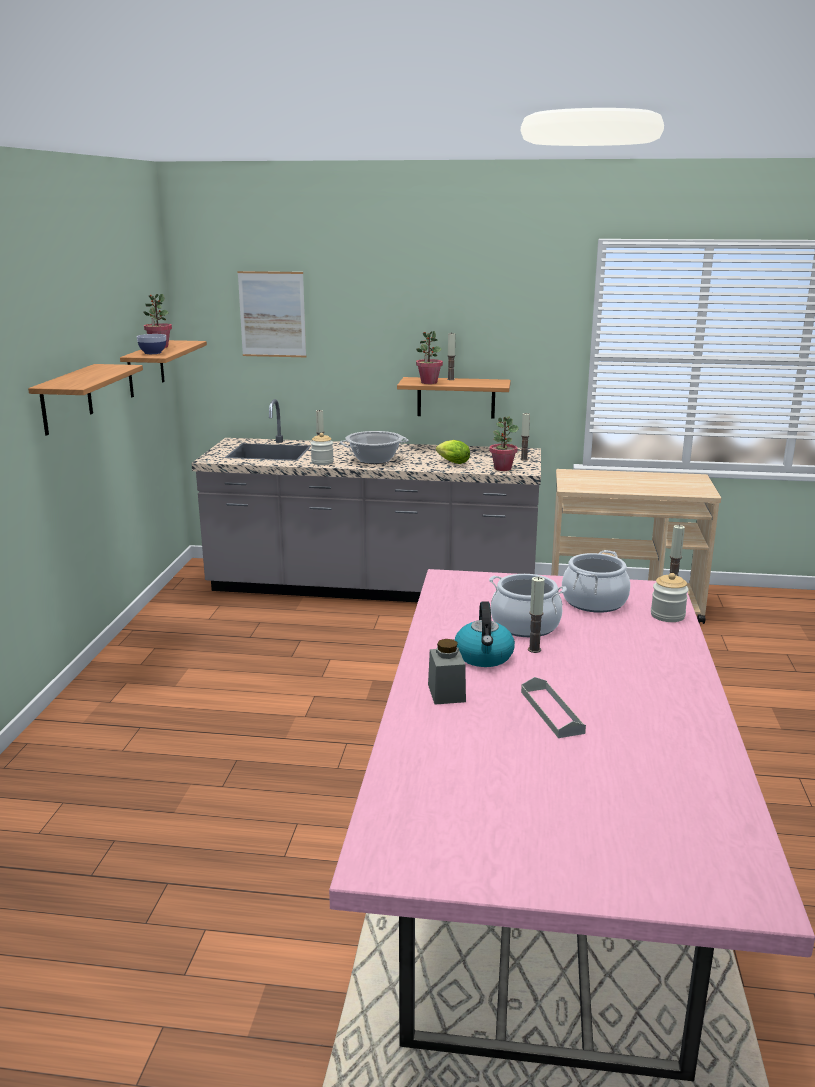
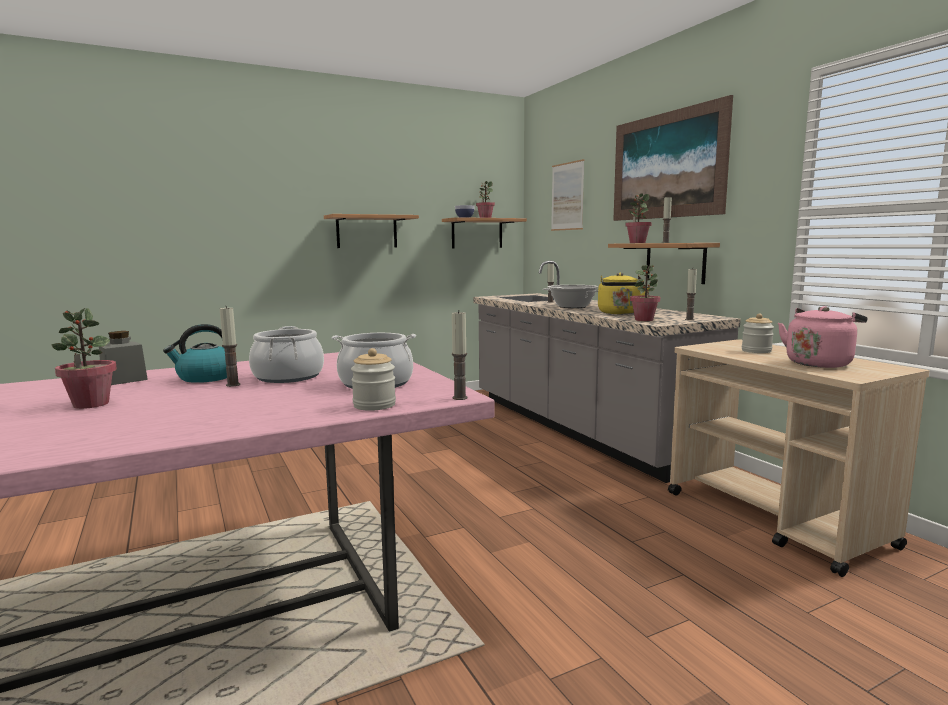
camera: 55 degrees right, 10 degrees down
jar [311,433,334,465] -> jar moved to [742,314,774,353]
lettuce [436,440,470,464] -> yellow kettle [598,273,649,314]
grey tray [521,677,586,738] -> potted plant [51,308,117,409]
none -> picture [613,95,733,221]
none -> pink kettle [778,306,867,368]

